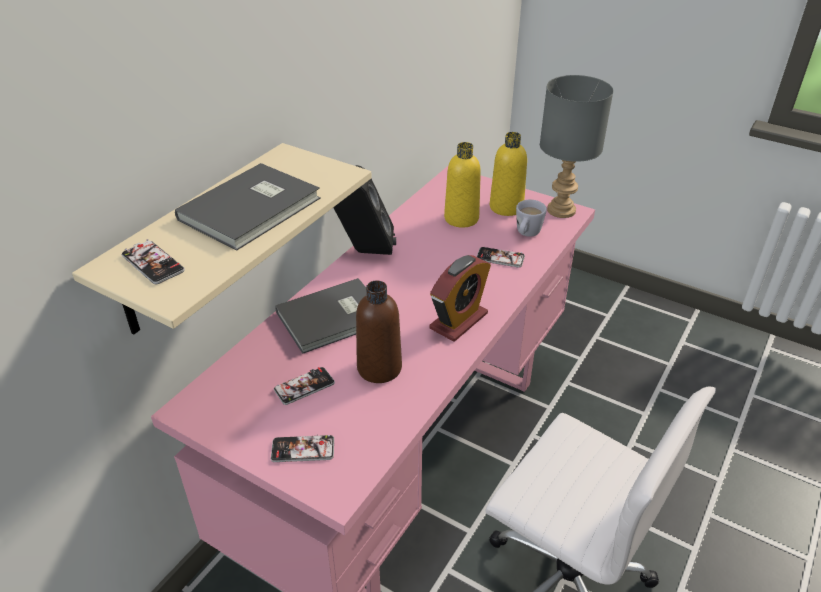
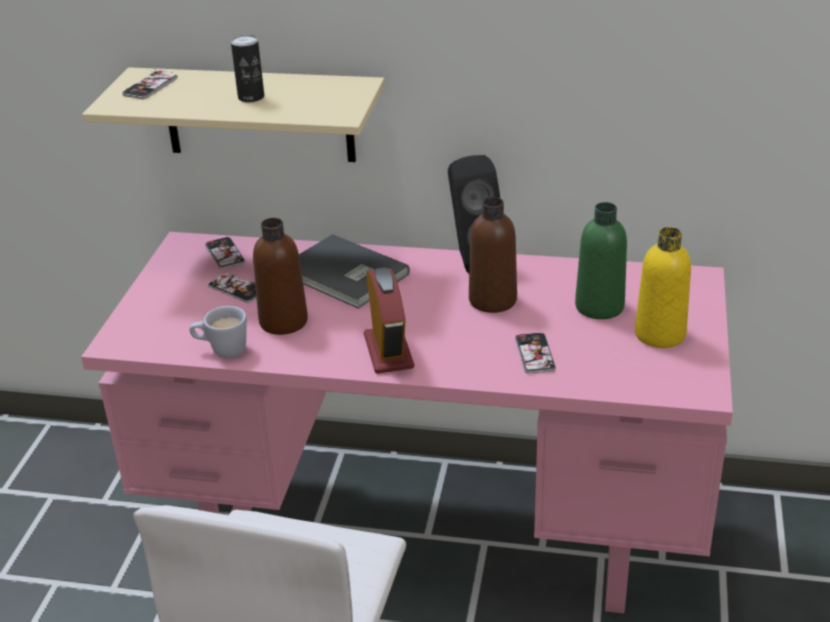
camera: 70 degrees right, 5 degrees down
grey book [175,163,321,250] -> can [231,35,264,102]
phone [271,435,334,462] -> phone moved to [205,237,245,269]
alarm clock [430,255,491,342] -> alarm clock turned 120 degrees counterclockwise [364,267,414,374]
yellow bottle [444,142,481,228] -> green bottle [575,202,627,319]
white mug [516,200,547,237] -> white mug moved to [189,306,247,358]
grey table lamp [540,75,614,218] -> none
none -> brown bottle [469,197,517,313]

